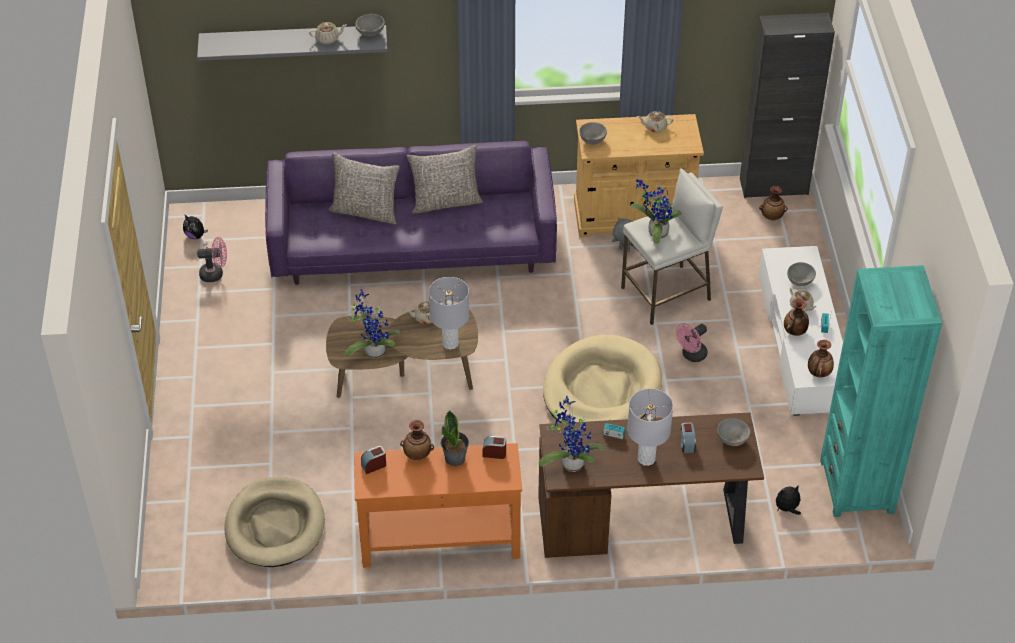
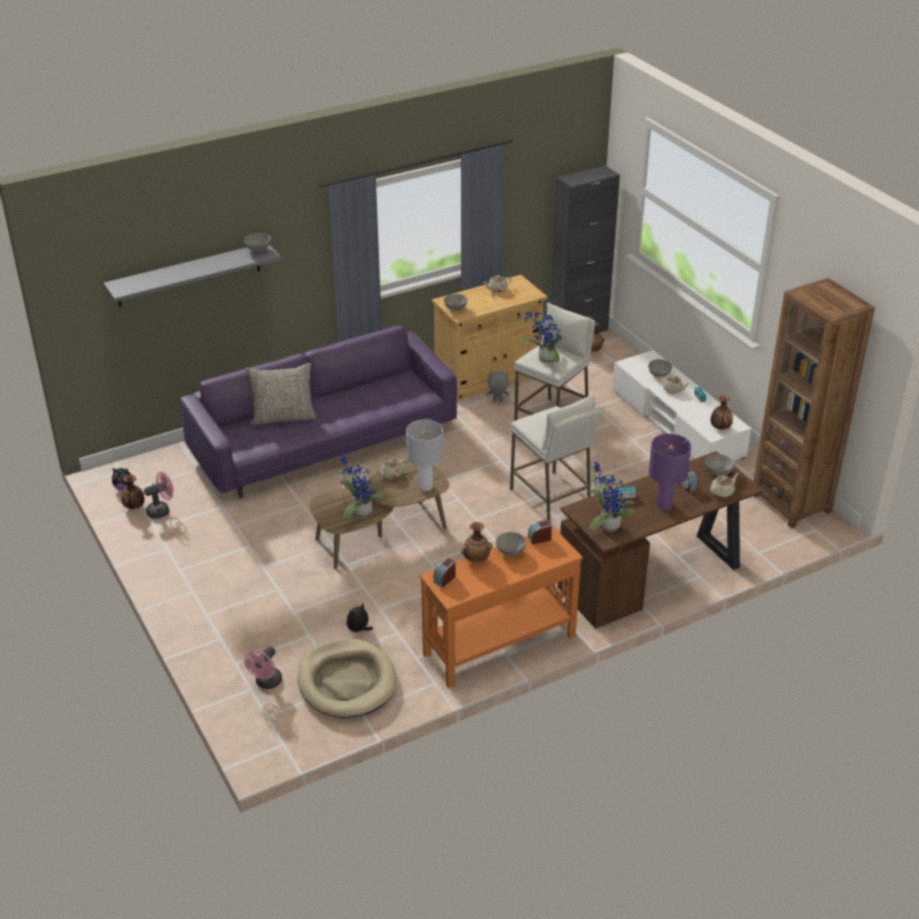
camera: 25 degrees left, 10 degrees down
beige teapot [309,22,346,44] -> beige teapot moved to [710,473,739,497]
grey pillow [407,145,483,214] -> none
potted plant [441,410,469,466] -> grey bowl [496,532,526,556]
beige dog bed [543,335,662,423] -> white stool [510,395,600,521]
grey table lamp [627,388,673,466] -> purple table lamp [649,434,691,510]
pink fan [676,323,708,362] -> pink fan moved to [244,646,282,689]
plush toy [776,485,801,515] -> plush toy moved to [347,603,373,632]
vase [784,299,809,336] -> vase moved to [121,475,145,509]
turquoise bookcase [820,265,942,517] -> brown bookcase [753,278,875,528]

